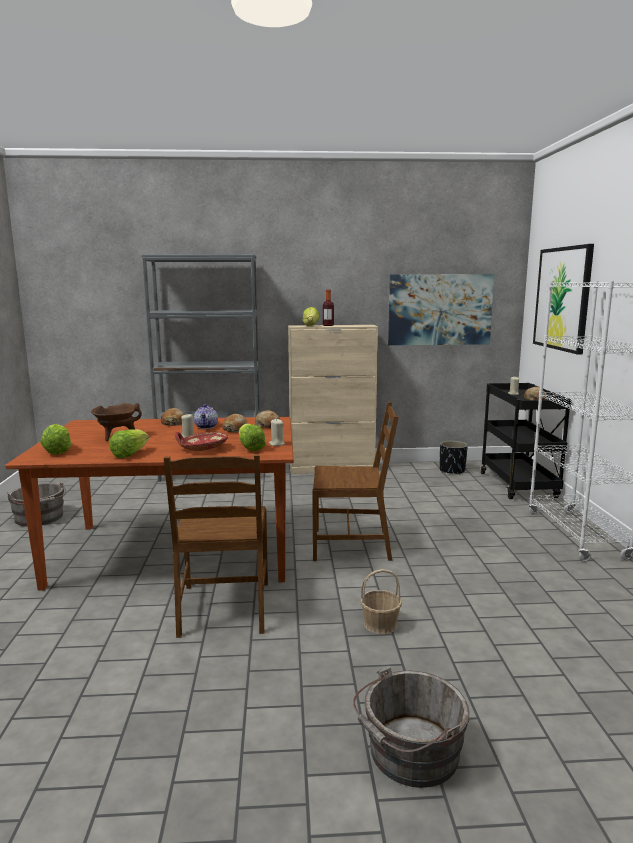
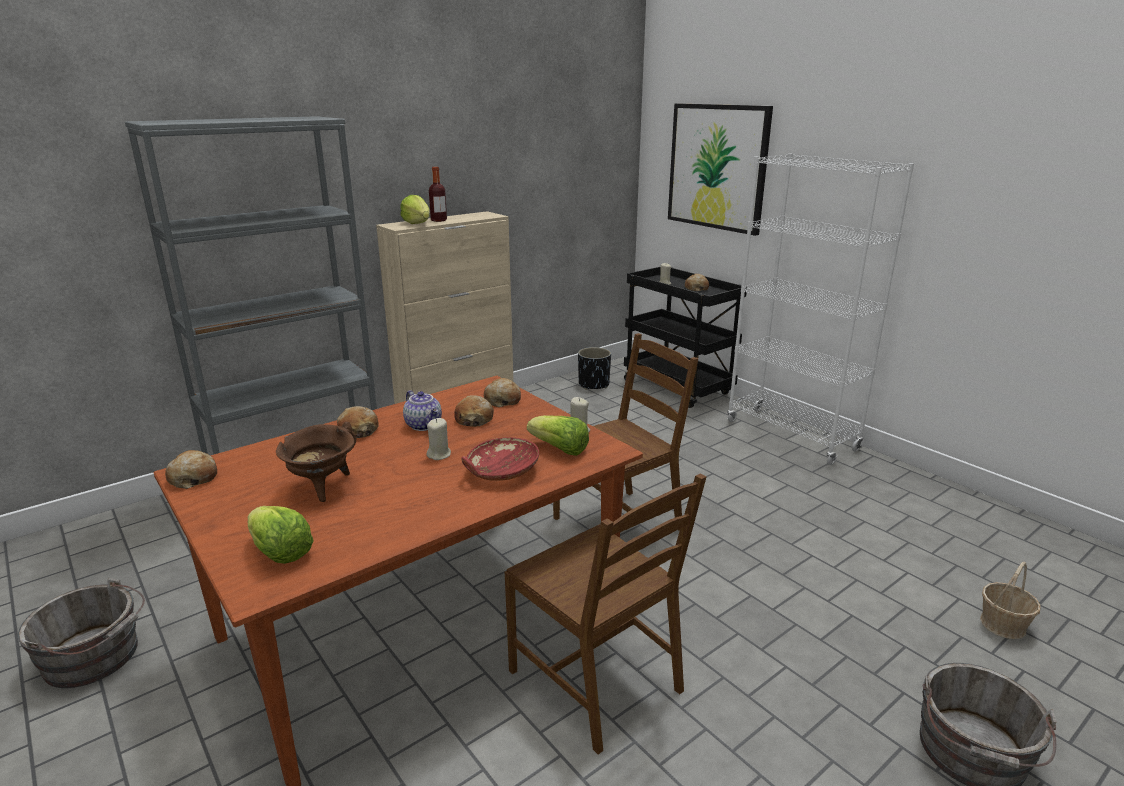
camera: 35 degrees left, 10 degrees up
lettuce [109,429,149,458] -> none
basket [360,569,402,634] -> basket moved to [980,562,1041,639]
picture [388,274,494,345] -> none
none -> bread [165,450,217,489]

